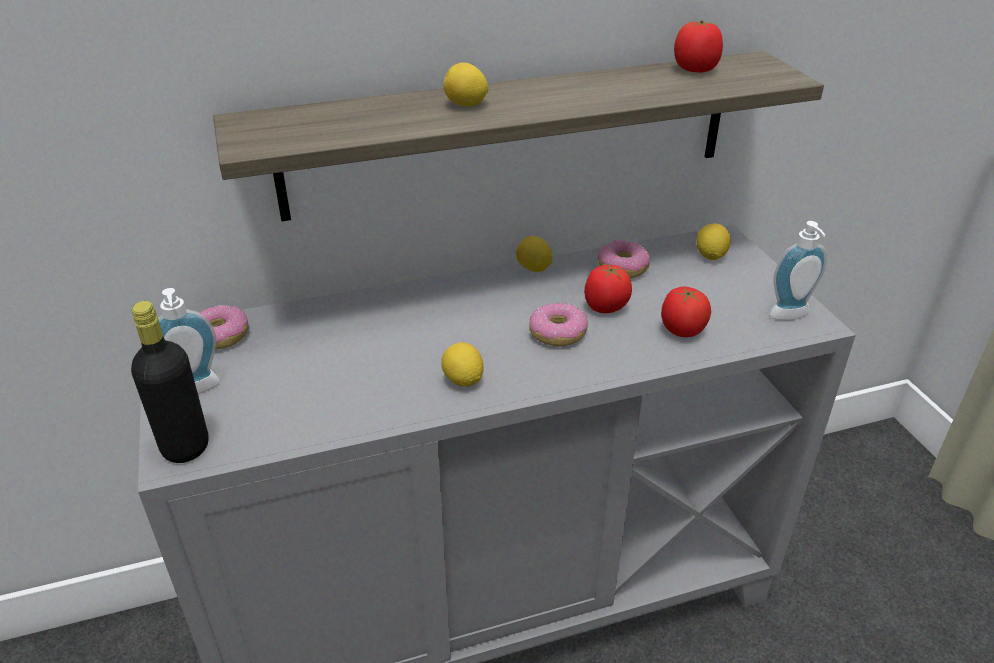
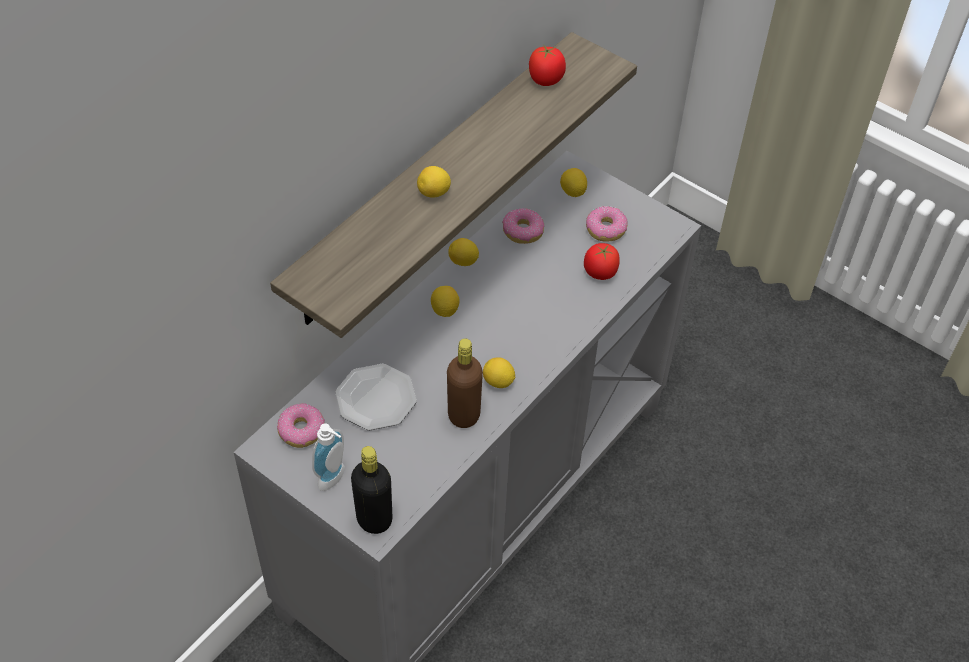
camera: 35 degrees left, 15 degrees up
donut [529,303,588,347] -> donut moved to [586,206,628,242]
tomato [584,264,632,313] -> none
soap dispenser [769,221,827,320] -> none
none -> plate [335,364,417,430]
none -> lemon [431,286,460,317]
none -> brown bottle [447,338,483,428]

